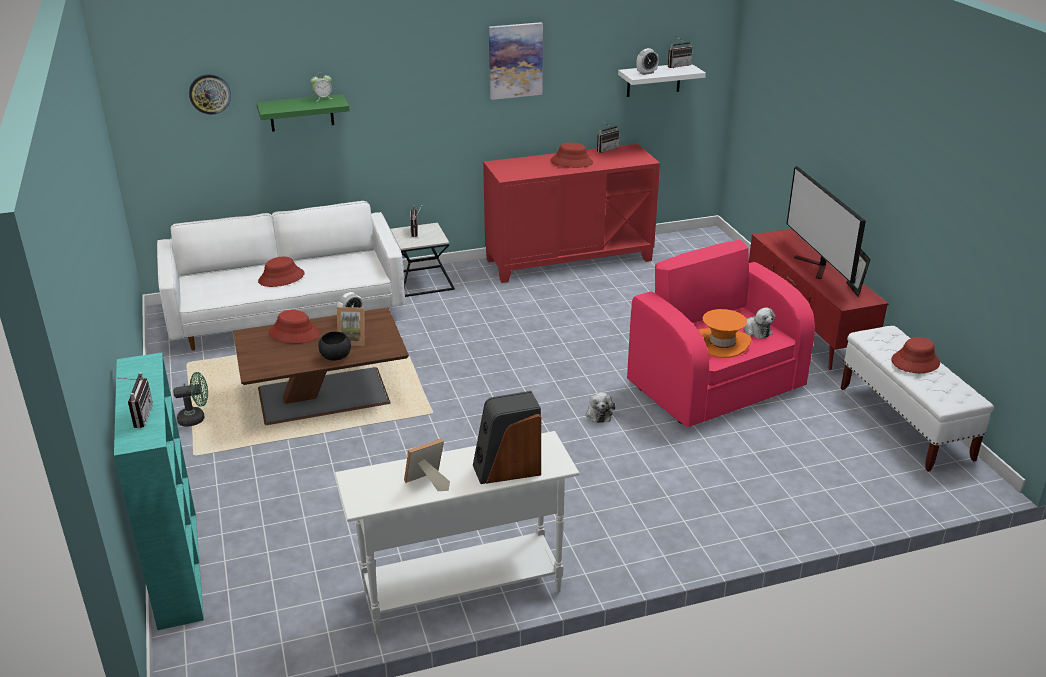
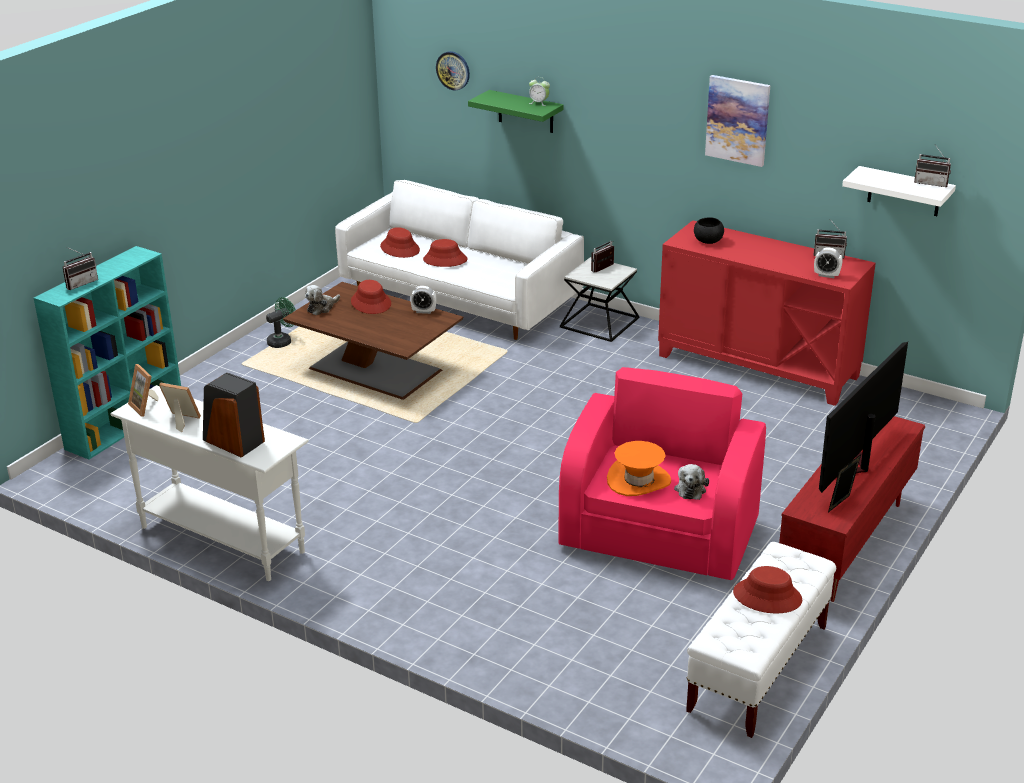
camera: 50 degrees right, 0 degrees up
green fan [173,372,208,427] -> green fan turned 75 degrees counterclockwise [266,297,296,348]
black bowl [318,331,351,361] -> black bowl moved to [694,218,724,244]
picture frame [337,307,365,346] -> picture frame moved to [128,364,158,417]
red hat [550,143,593,168] -> red hat moved to [380,227,420,258]
plush toy [586,393,615,423] -> plush toy moved to [305,285,340,315]
alarm clock [636,48,659,75] -> alarm clock moved to [814,247,843,278]

